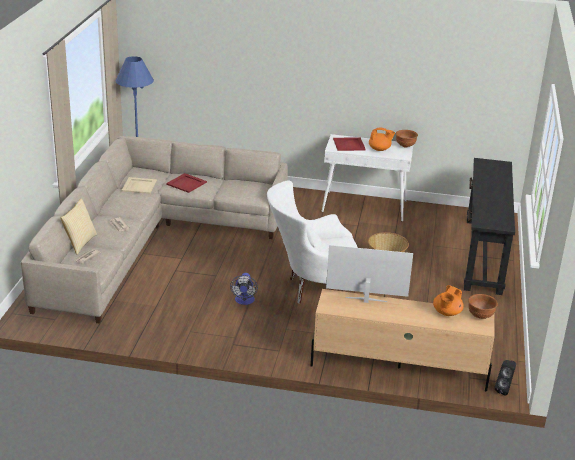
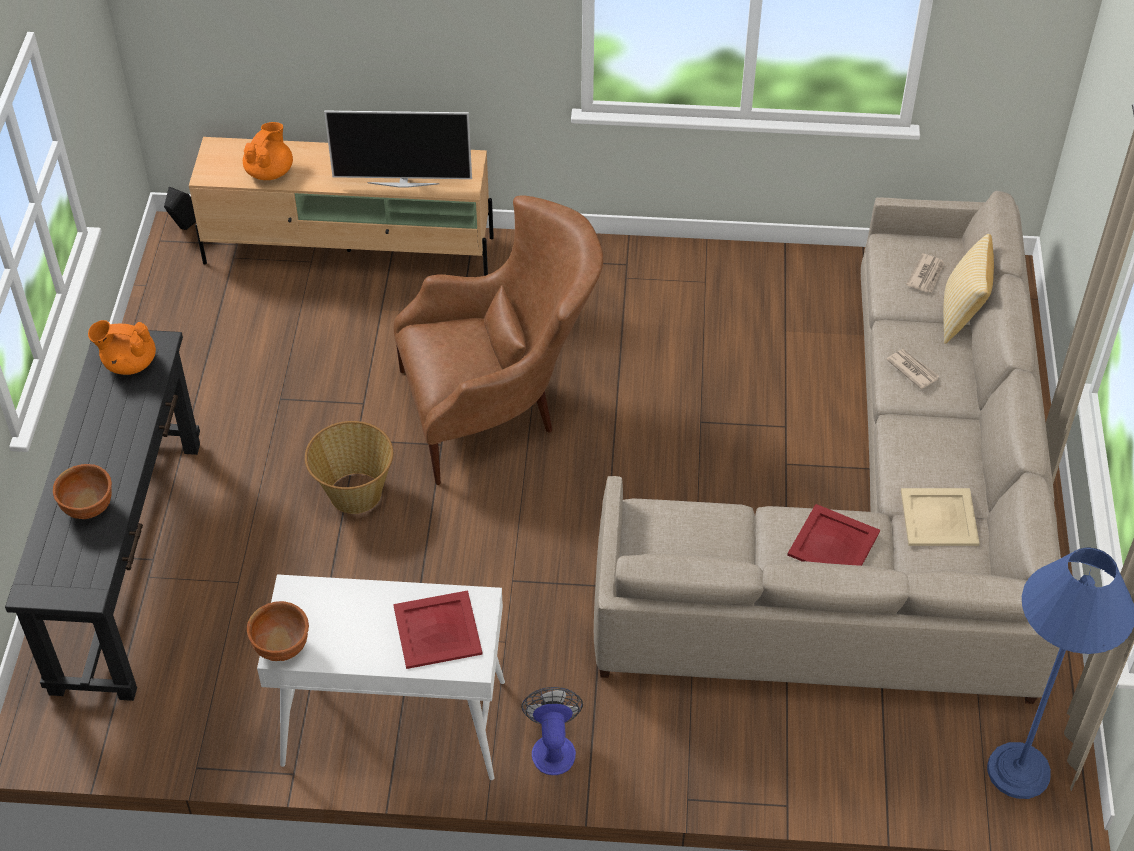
camera: 175 degrees right, 20 degrees up
fan [230,273,258,305] -> fan moved to [521,687,583,775]
white armchair [267,180,365,304] -> brown armchair [394,195,603,485]
orange teapot [369,128,395,151] -> orange teapot moved to [88,320,156,375]
brown bowl [468,294,498,319] -> brown bowl moved to [53,464,112,519]

